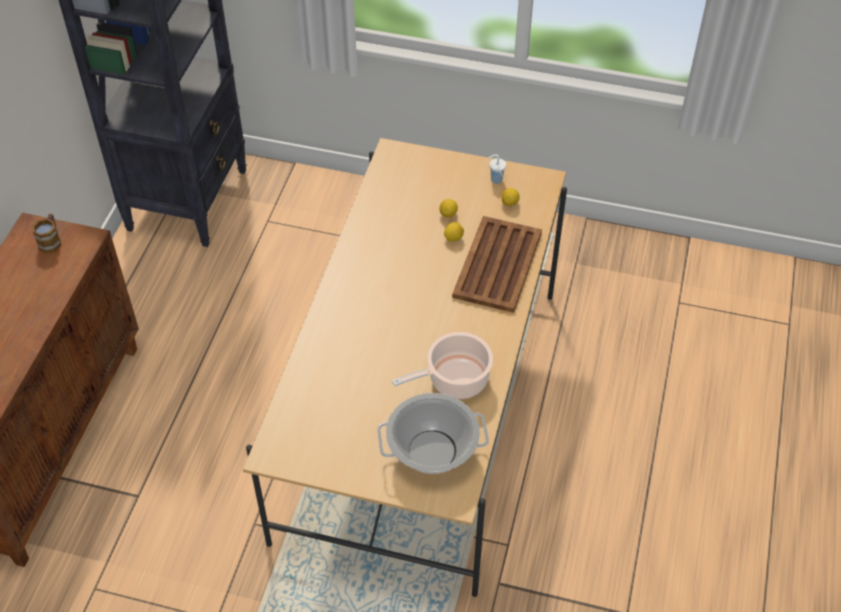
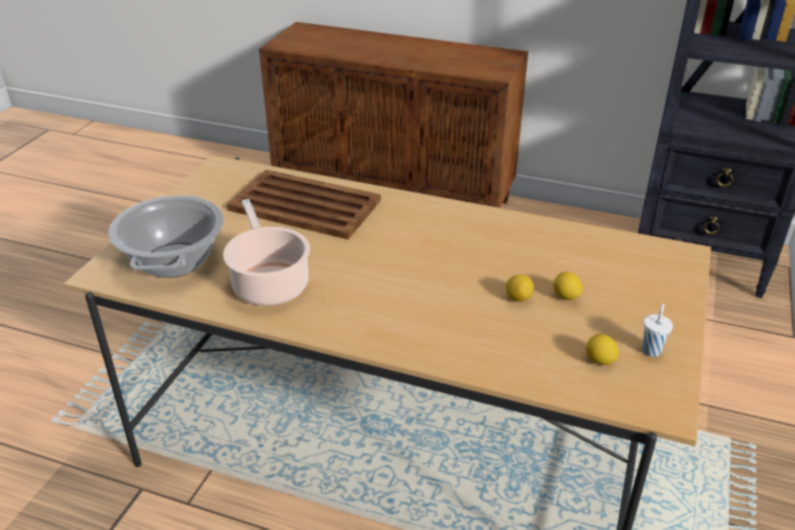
camera: 95 degrees right, 15 degrees down
mug [32,214,61,253] -> none
brown tray [452,216,542,313] -> brown tray moved to [227,170,381,239]

